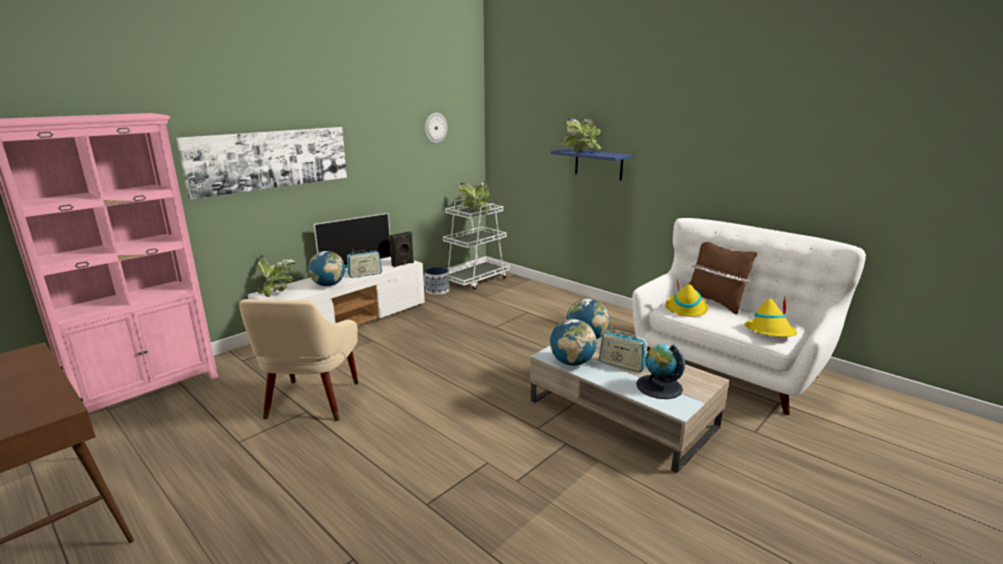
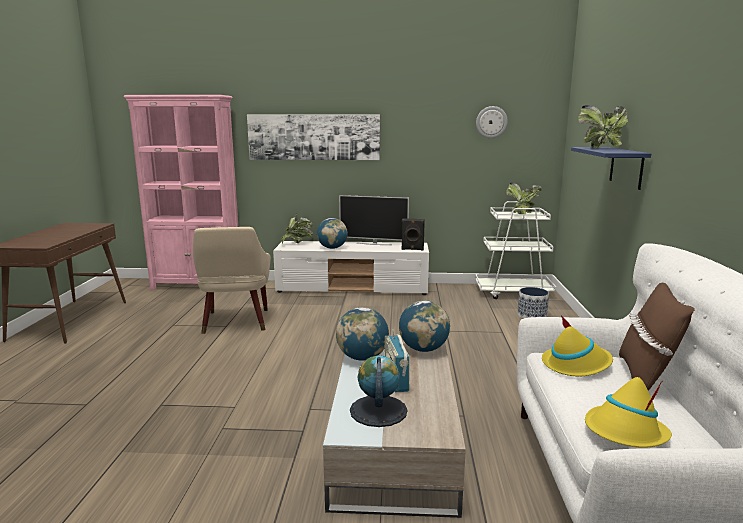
camera: 50 degrees right, 5 degrees down
beige armchair [239,299,358,421] -> beige armchair turned 60 degrees counterclockwise [193,227,271,334]
radio [347,250,382,278] -> none
planter [425,267,449,295] -> planter moved to [517,287,549,318]

